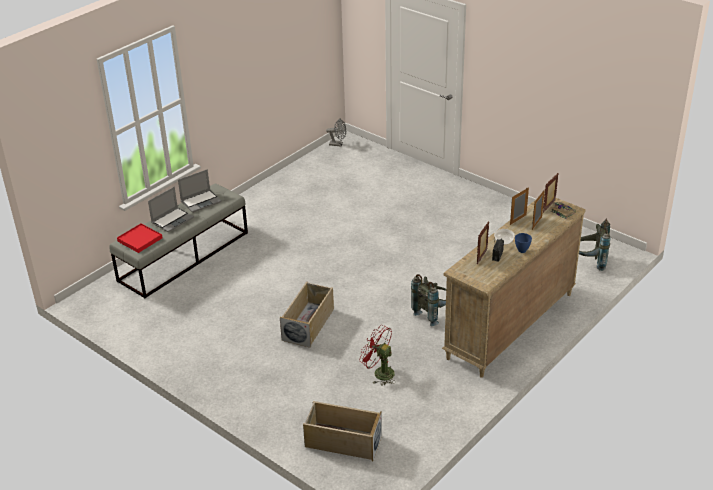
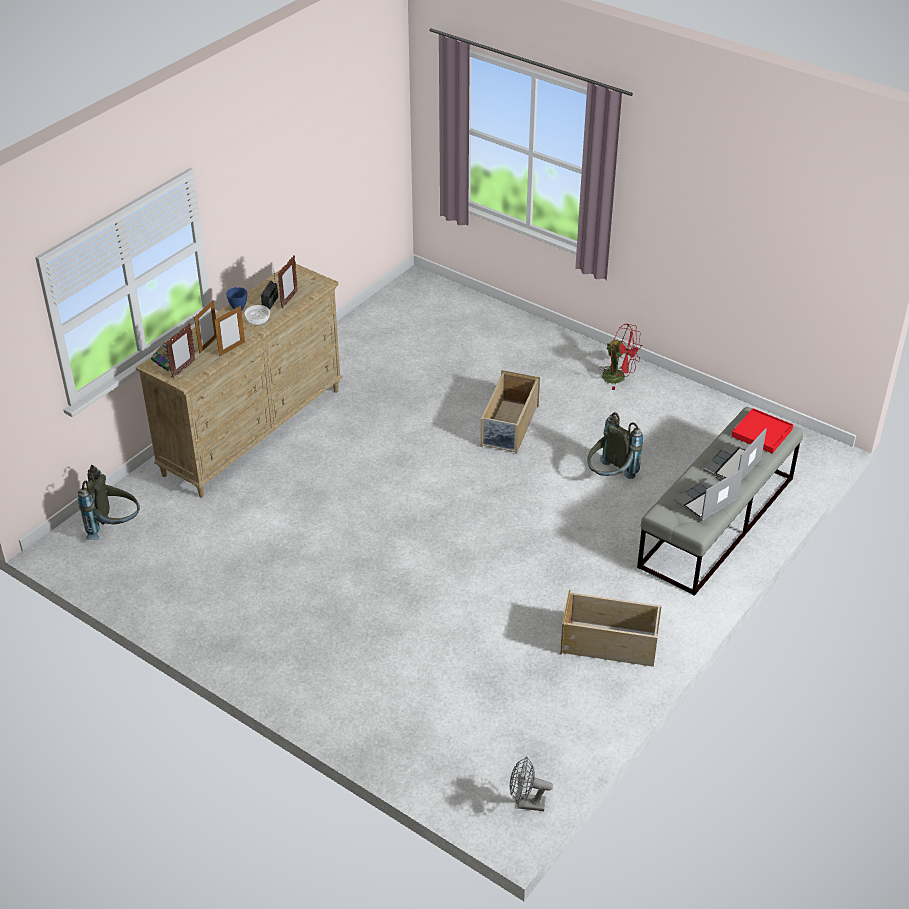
camera: 175 degrees right, 5 degrees up
beige storage box [303,401,382,461] -> beige storage box moved to [560,590,662,667]
red fan [360,325,396,386] -> red fan moved to [599,324,642,390]
grey backpack [411,274,446,326] -> grey backpack moved to [587,412,643,479]

